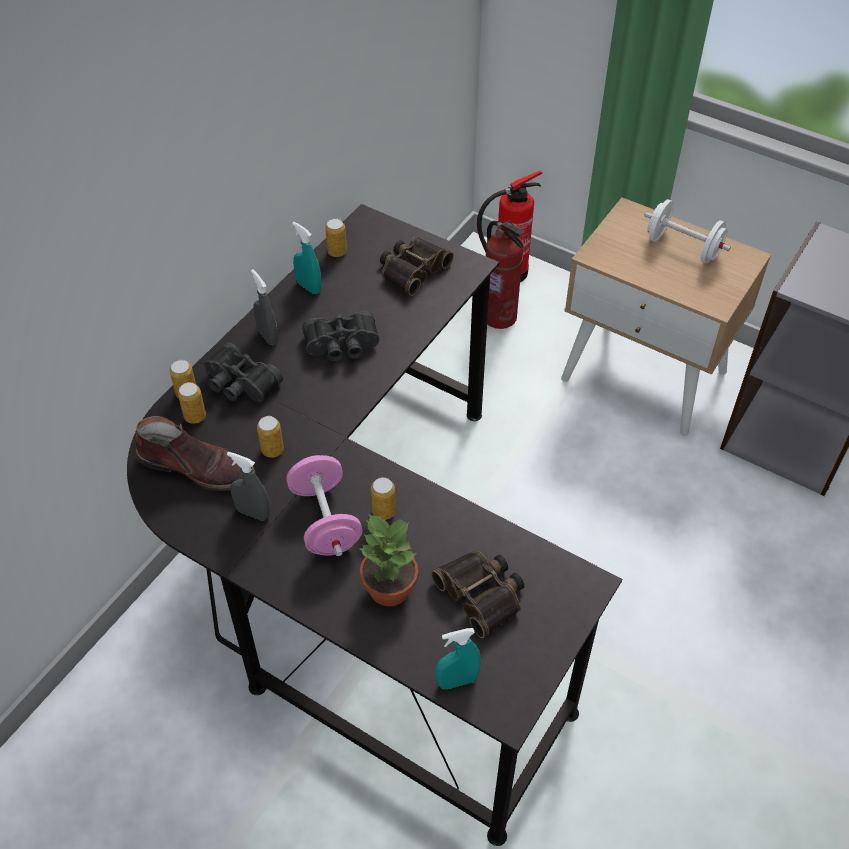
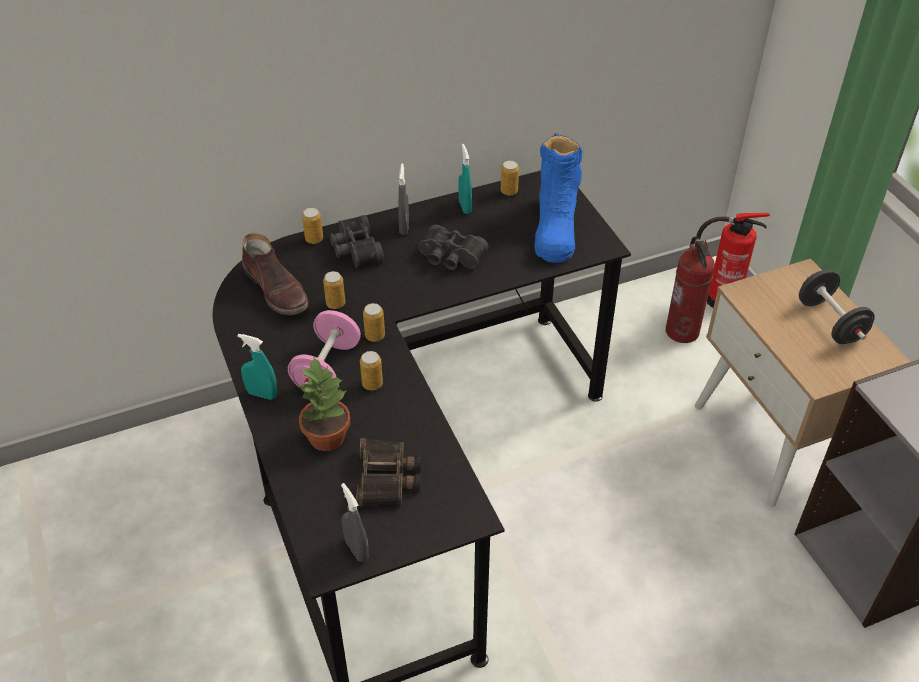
camera: 35 degrees right, 5 degrees down
can [178,382,206,424] -> can moved to [363,303,385,342]
grey spray bottle [227,452,270,521] -> grey spray bottle moved to [341,483,369,562]
binoculars [380,236,454,296] -> blue boot [534,134,582,263]
turquoise spray bottle [436,628,481,690] -> turquoise spray bottle moved to [238,334,277,400]
white dumbbell [644,199,731,264] -> black dumbbell [799,269,875,344]

